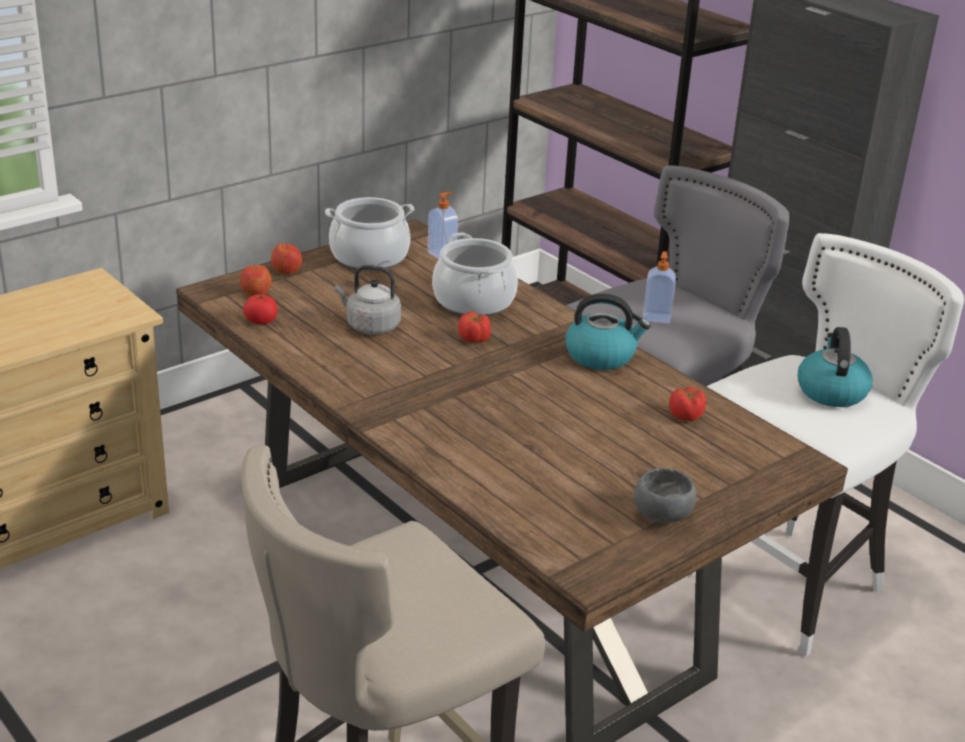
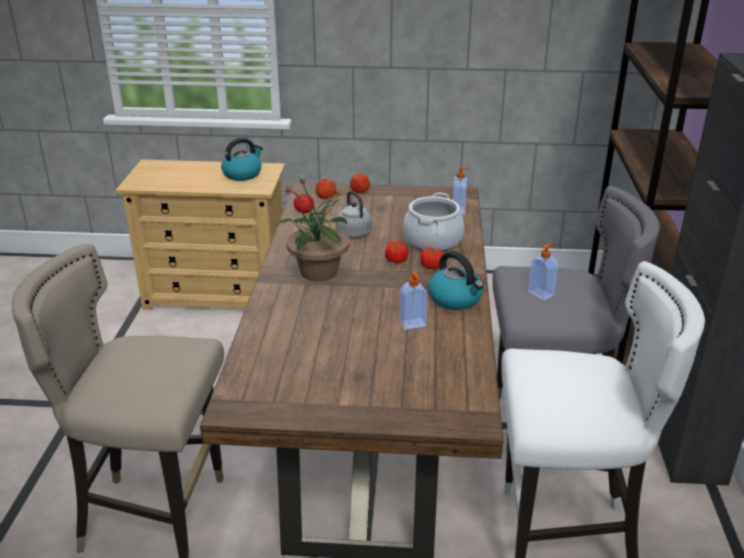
camera: 45 degrees right, 0 degrees up
cooking pot [325,197,414,271] -> none
grey bowl [634,468,696,523] -> none
tomato [669,387,706,421] -> tomato moved to [420,247,443,269]
kettle [797,327,872,407] -> kettle moved to [221,138,263,181]
none -> potted plant [276,176,349,281]
none -> soap dispenser [399,272,428,330]

